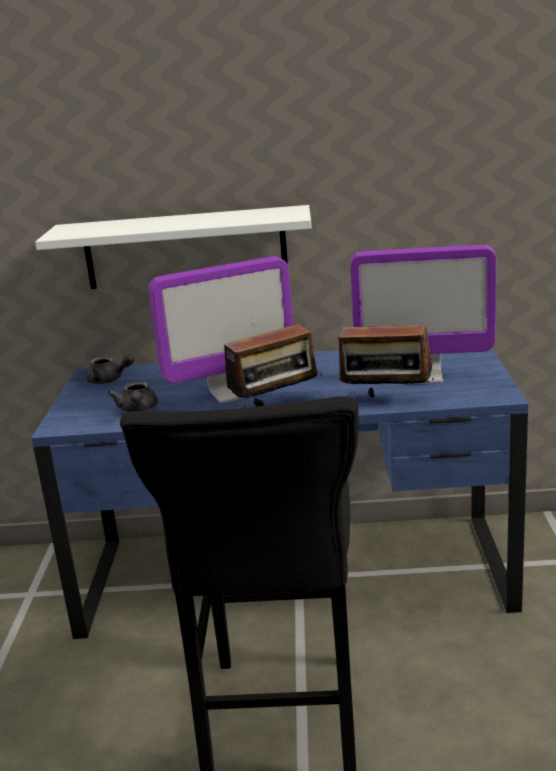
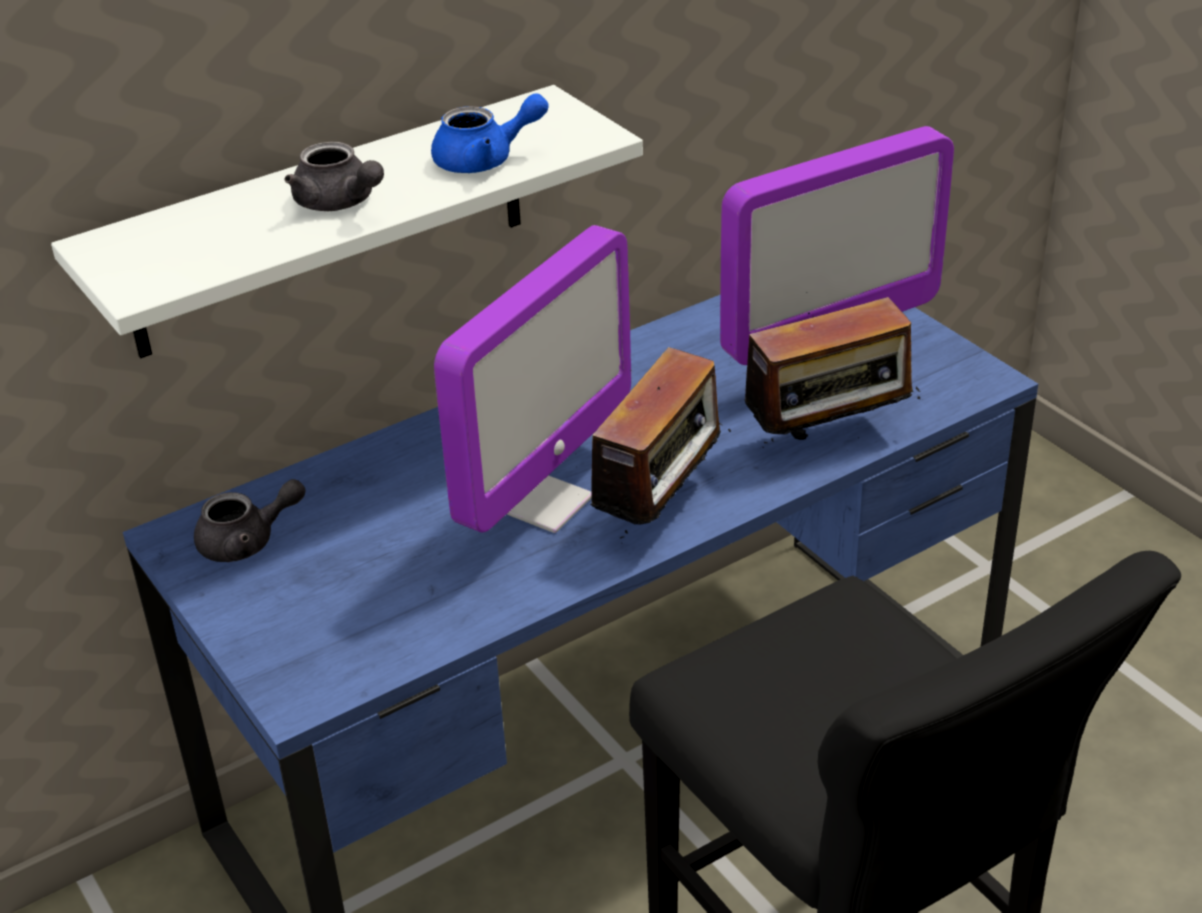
camera: 35 degrees left, 15 degrees up
grey teapot [108,381,158,412] -> grey teapot moved to [284,142,384,211]
none -> blue teapot [431,93,549,173]

